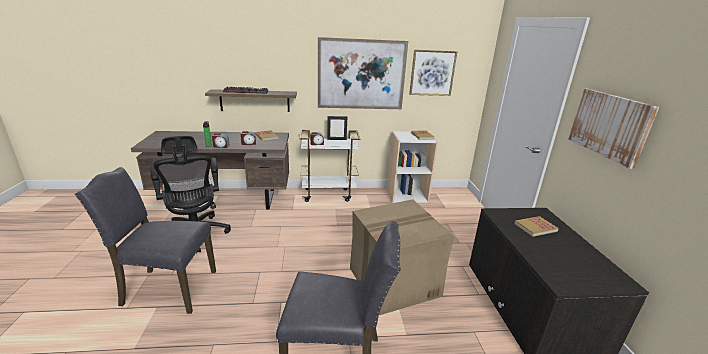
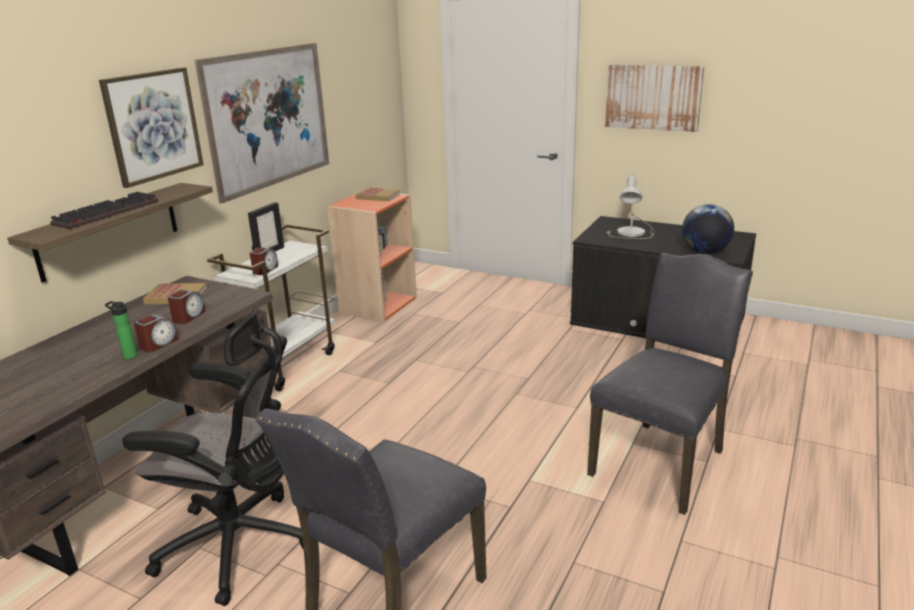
camera: 55 degrees left, 0 degrees up
cardboard box [350,199,454,315] -> none
white bookcase [387,131,438,203] -> orange bookcase [327,193,417,322]
picture [409,50,457,96] -> picture moved to [99,67,204,188]
book [514,216,559,237] -> table lamp [607,175,654,239]
none -> globe [682,204,734,254]

